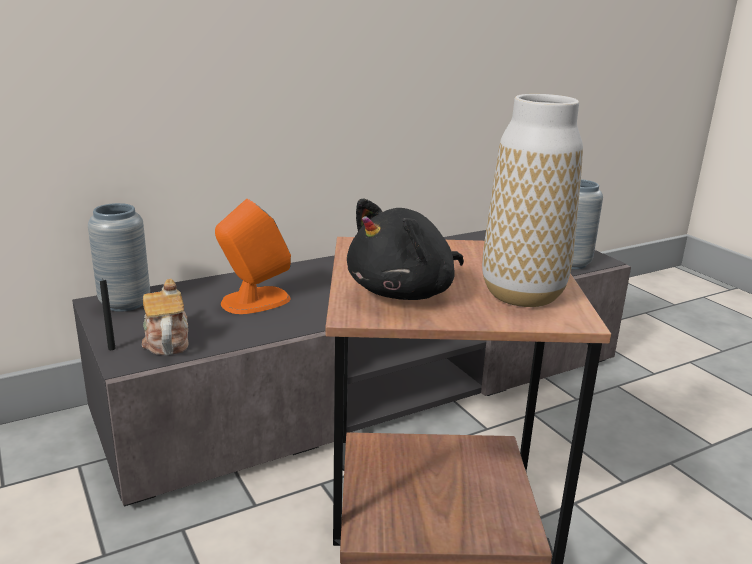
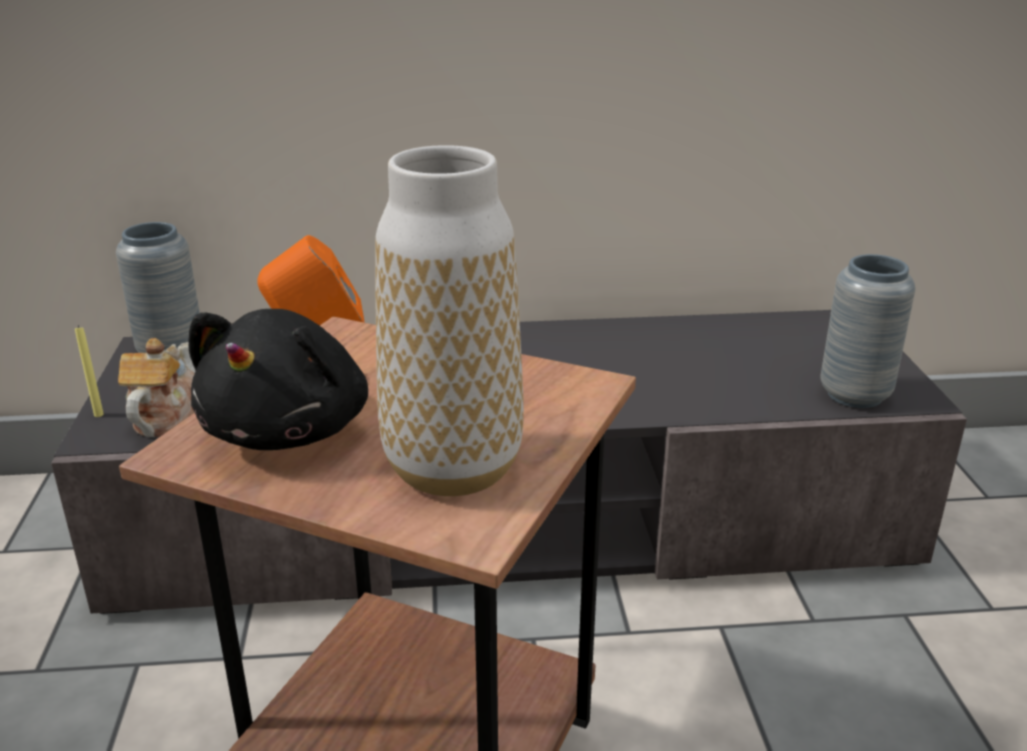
camera: 25 degrees right, 5 degrees up
black candle [100,278,115,350] -> yellow candle [75,325,104,417]
black plush toy [347,199,464,300] -> black plush toy turned 60 degrees counterclockwise [188,309,368,450]

